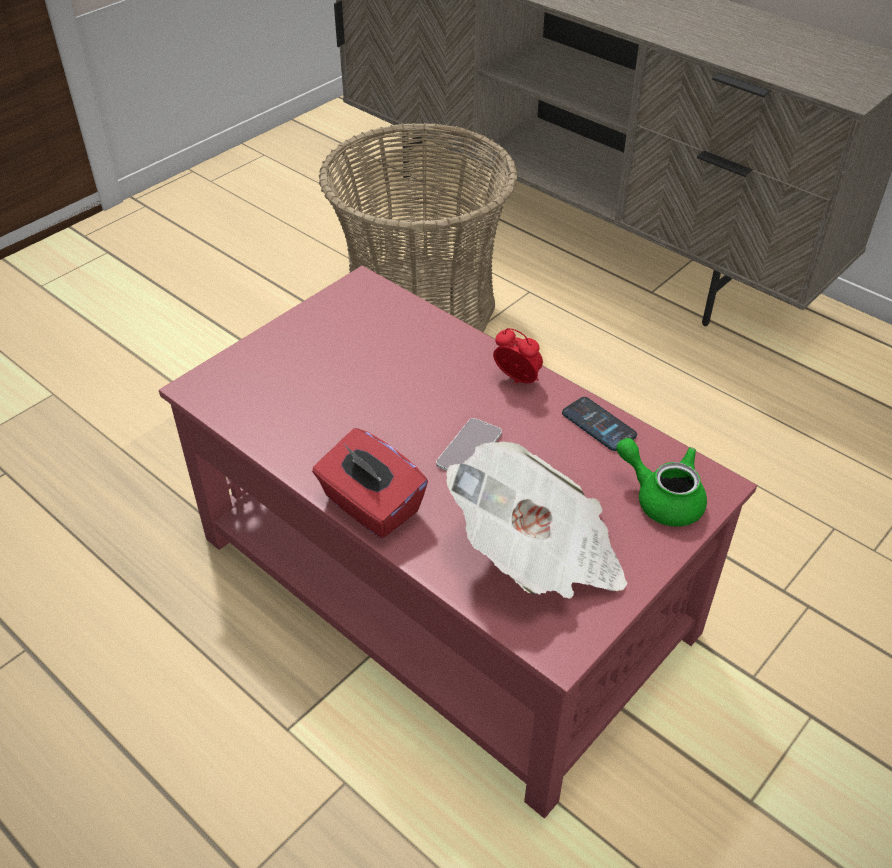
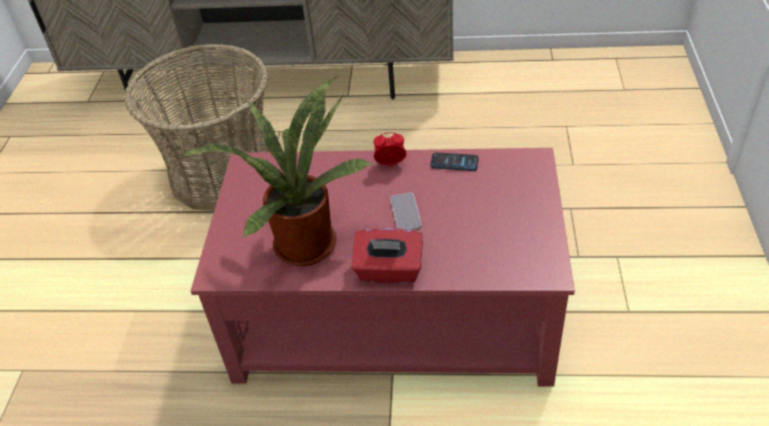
camera: 35 degrees left, 0 degrees up
newspaper [446,441,628,599] -> none
green teapot [616,438,707,526] -> none
none -> potted plant [182,76,374,266]

